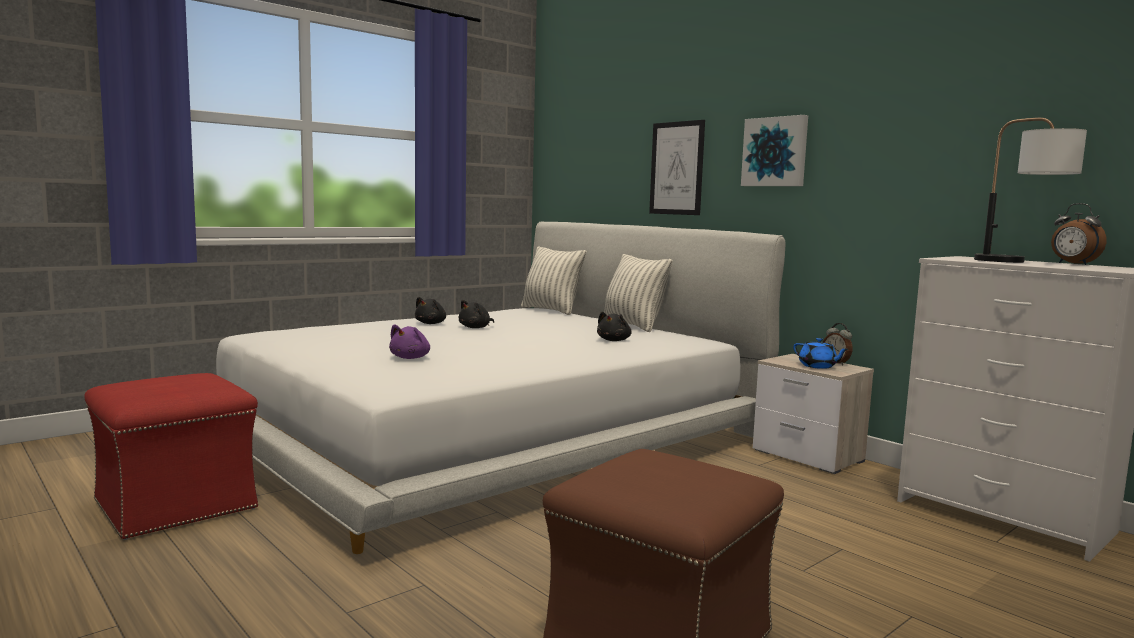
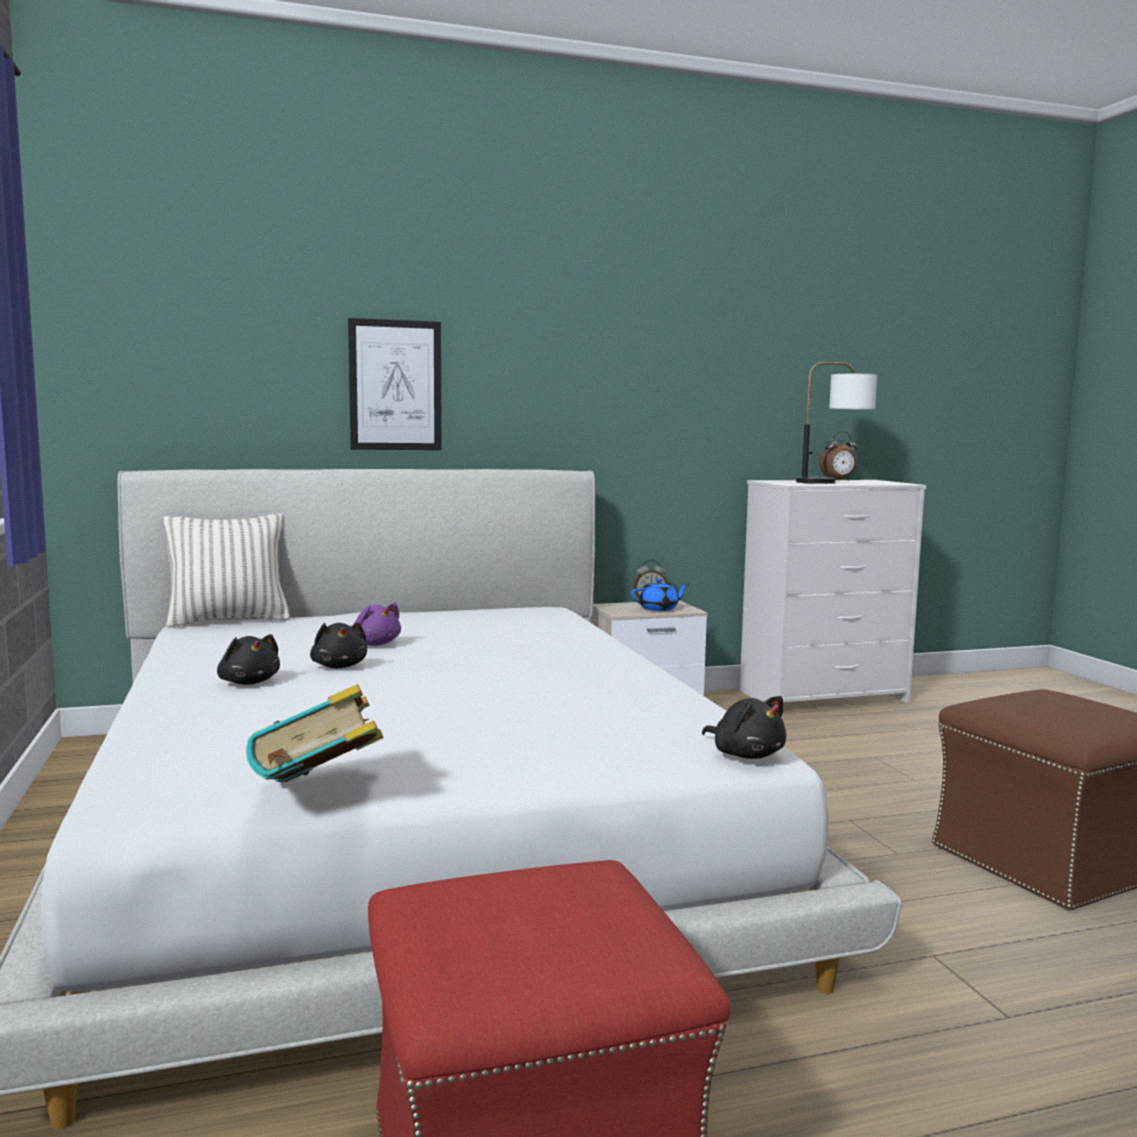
camera: 65 degrees left, 0 degrees up
purple plush toy [389,324,430,359] -> purple plush toy moved to [354,603,401,646]
black plush toy [597,312,631,341] -> black plush toy moved to [702,696,786,759]
pillow [604,254,672,332] -> none
picture [741,115,808,186] -> none
none -> book [246,684,383,782]

